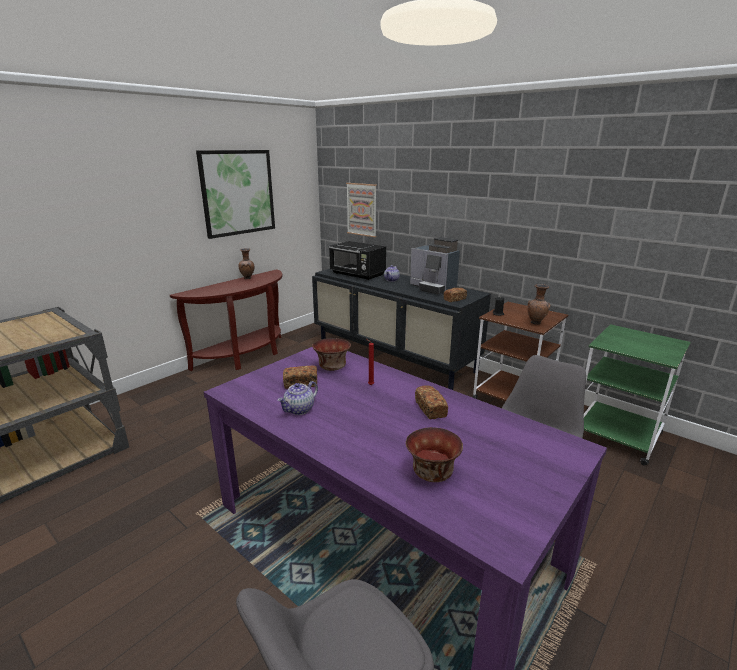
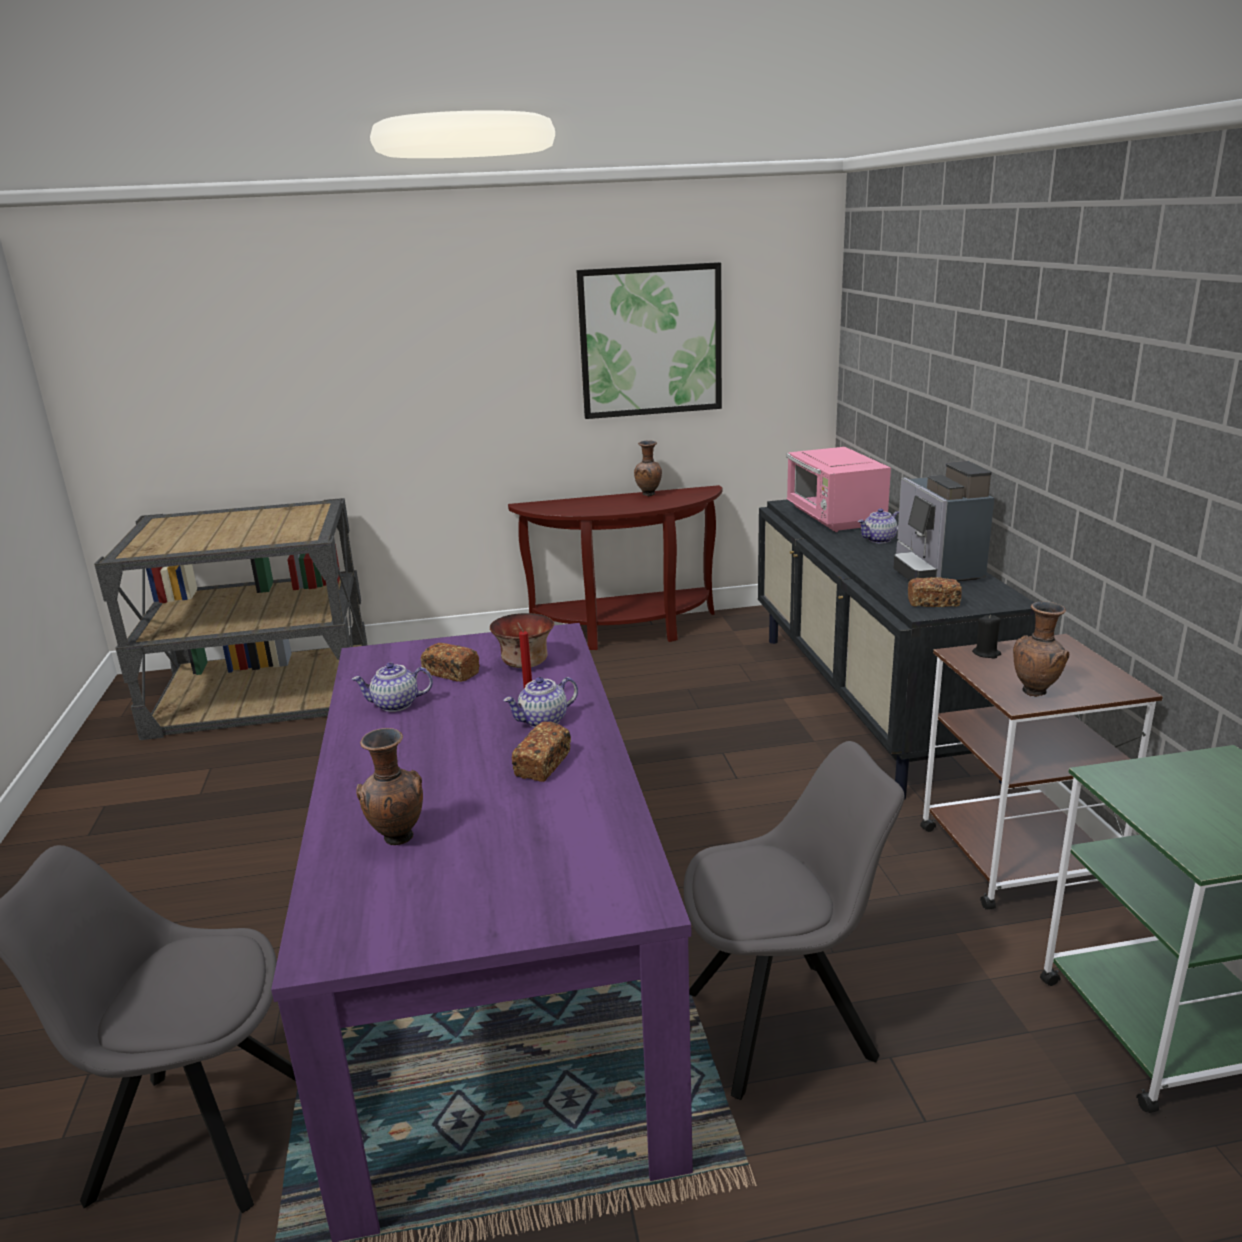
camera: 40 degrees right, 0 degrees up
black microwave [329,241,386,280] -> pink microwave [786,447,891,532]
picture [346,183,377,237] -> none
bowl [406,427,463,482] -> brown vase [356,728,423,845]
none -> teapot [504,677,578,727]

